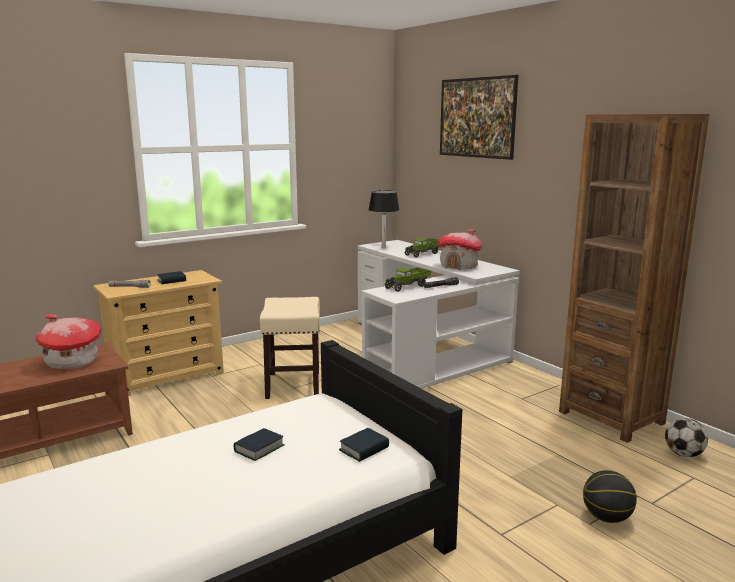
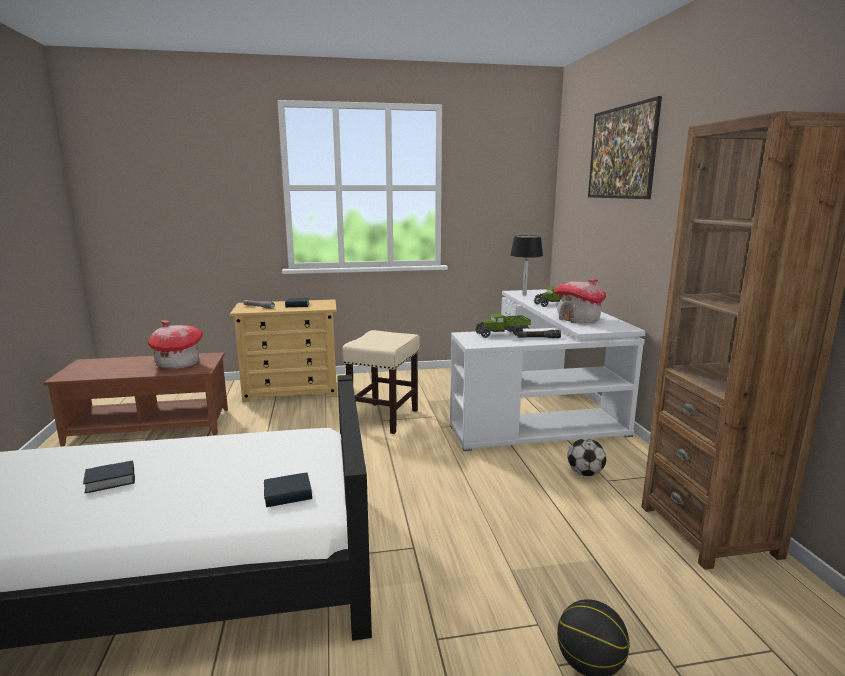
camera: 25 degrees right, 0 degrees up
book [234,428,285,461] -> book moved to [83,460,135,493]
football [665,418,708,457] -> football moved to [567,438,606,476]

